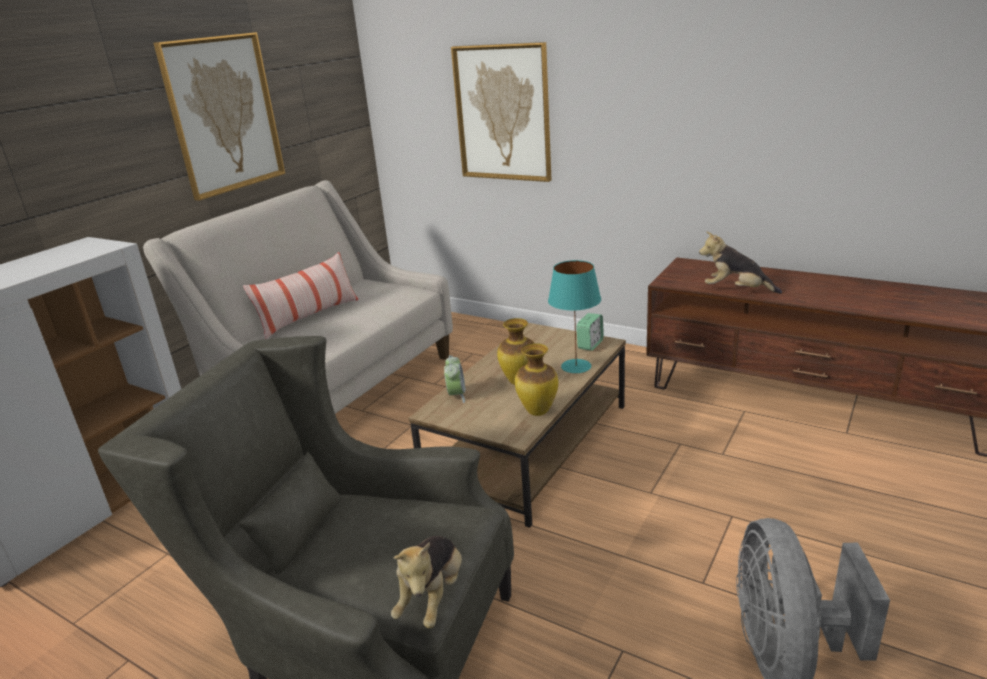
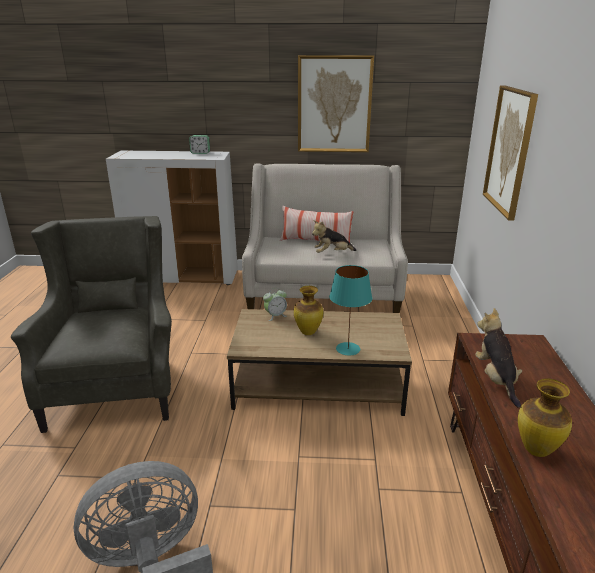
camera: 60 degrees right, 0 degrees up
plush toy [391,536,462,628] -> plush toy moved to [312,220,356,253]
vase [515,343,558,416] -> vase moved to [518,378,572,457]
alarm clock [576,313,604,351] -> alarm clock moved to [189,135,210,154]

